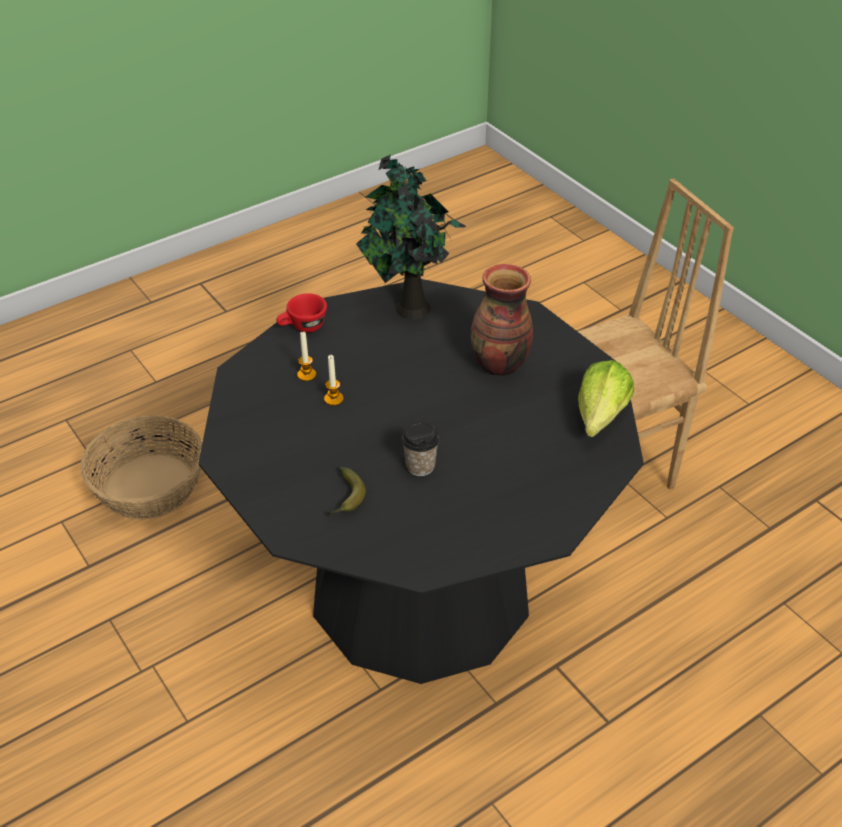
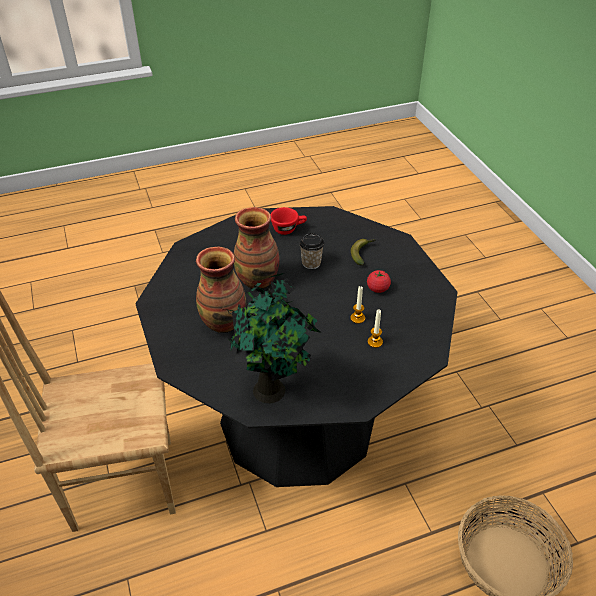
camera: 165 degrees left, 0 degrees up
red cup [276,293,327,332] -> red cup moved to [271,207,307,235]
lettuce [578,360,634,437] -> none
none -> vase [234,207,280,289]
none -> tomato [367,270,391,293]

